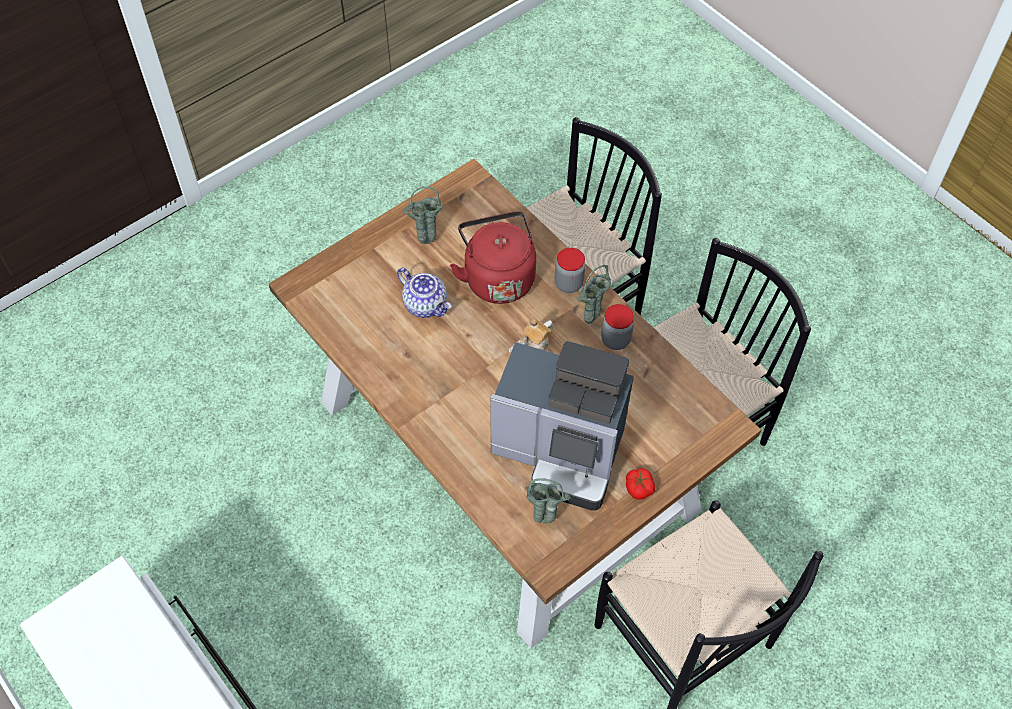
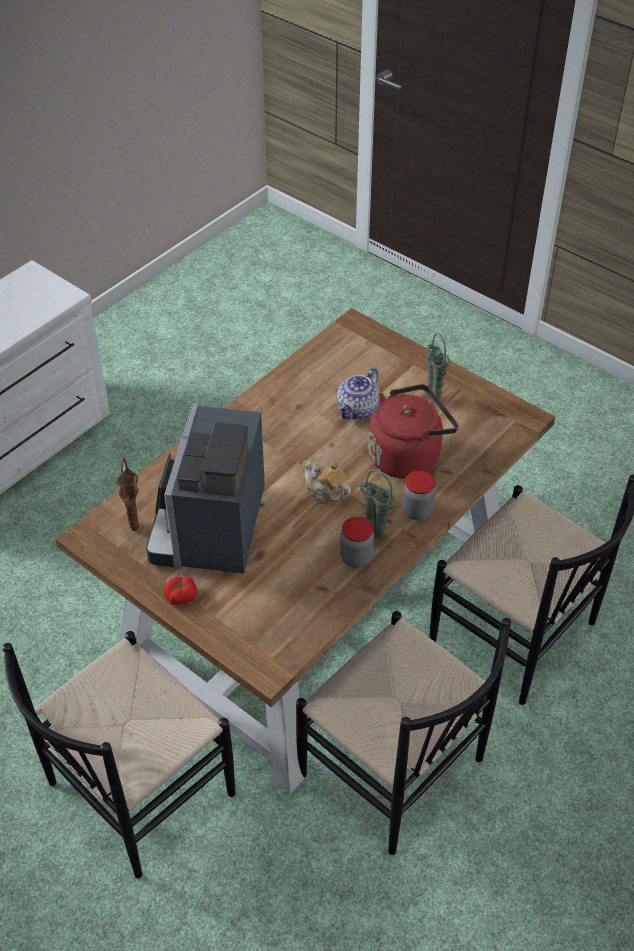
camera: 80 degrees right, 10 degrees down
green vase [526,478,572,523] -> brown vase [117,458,139,531]

